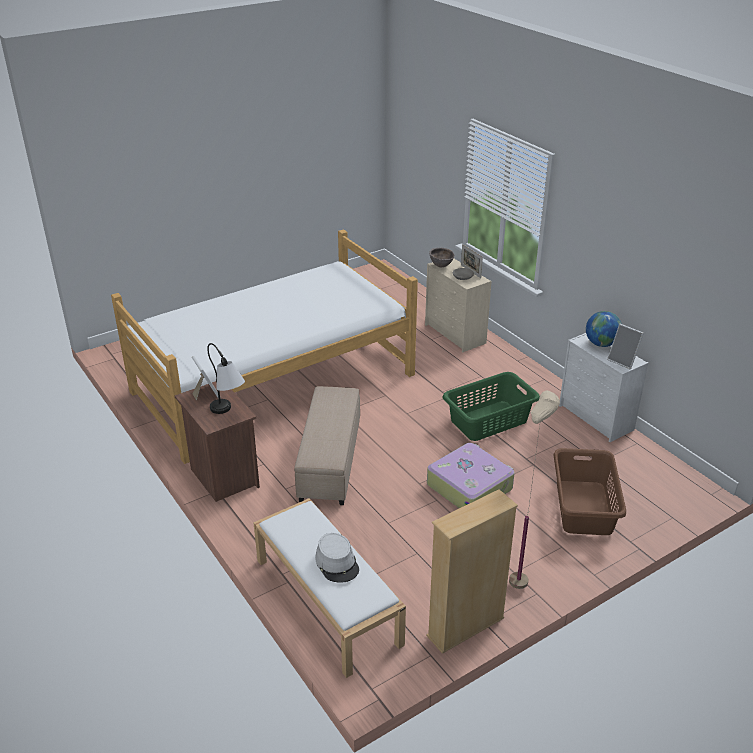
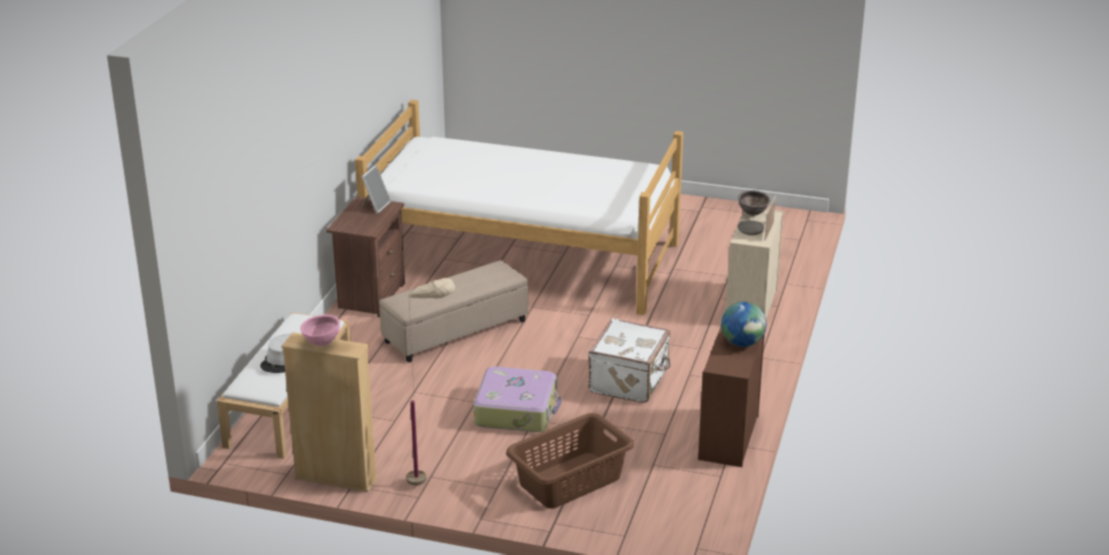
camera: 50 degrees right, 5 degrees down
table lamp [207,343,245,414] -> none
green laundry basket [442,372,540,441] -> white suitcase [588,318,670,403]
white dresser [559,333,648,442] -> brown dresser [698,327,765,467]
picture frame [607,324,644,369] -> none
none -> pink bowl [300,315,340,346]

